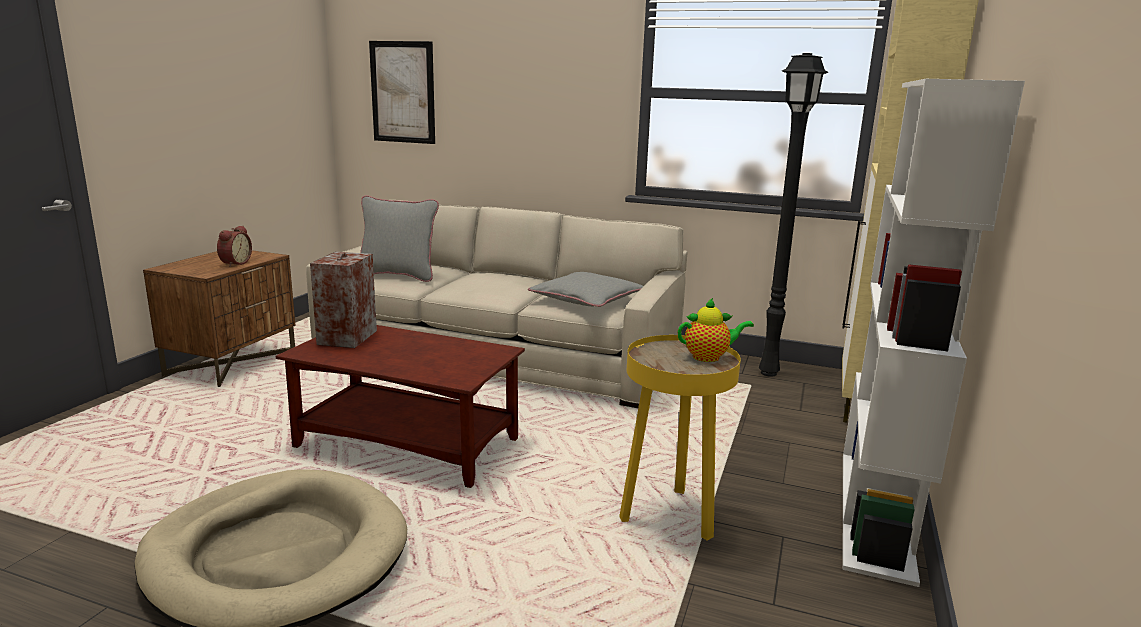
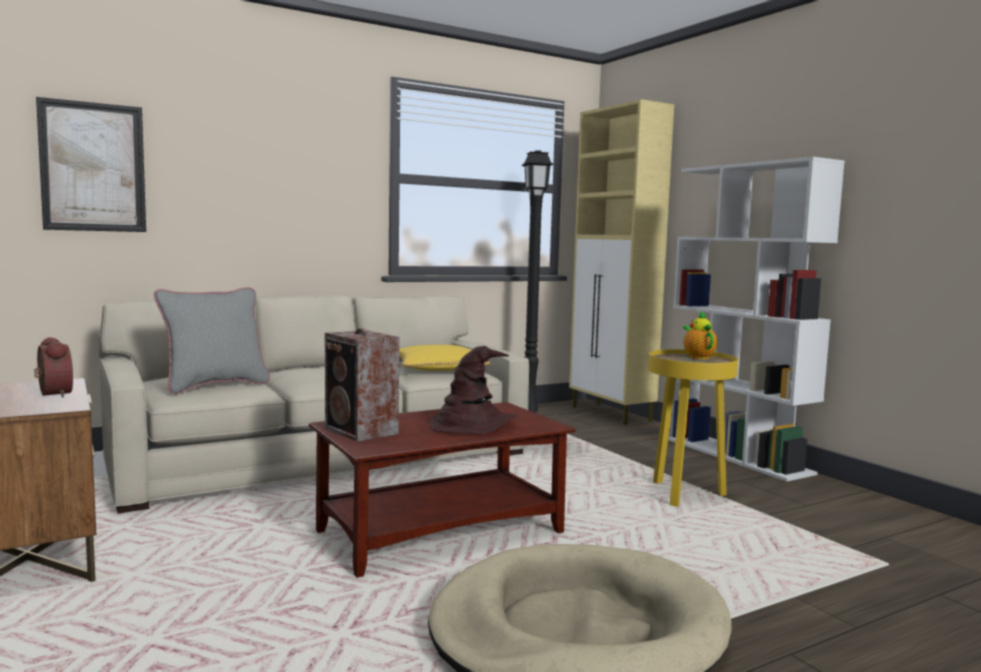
camera: 50 degrees left, 10 degrees down
grey pillow [528,272,643,307] -> yellow pillow [399,345,491,371]
teapot [678,298,754,362] -> teapot turned 45 degrees counterclockwise [683,311,718,359]
none -> brown hat [429,346,517,434]

